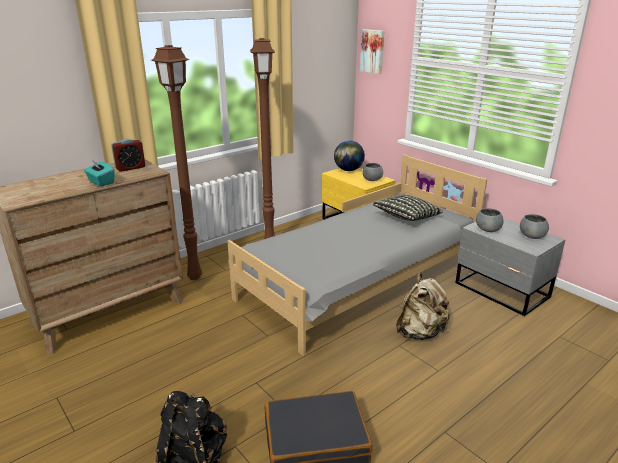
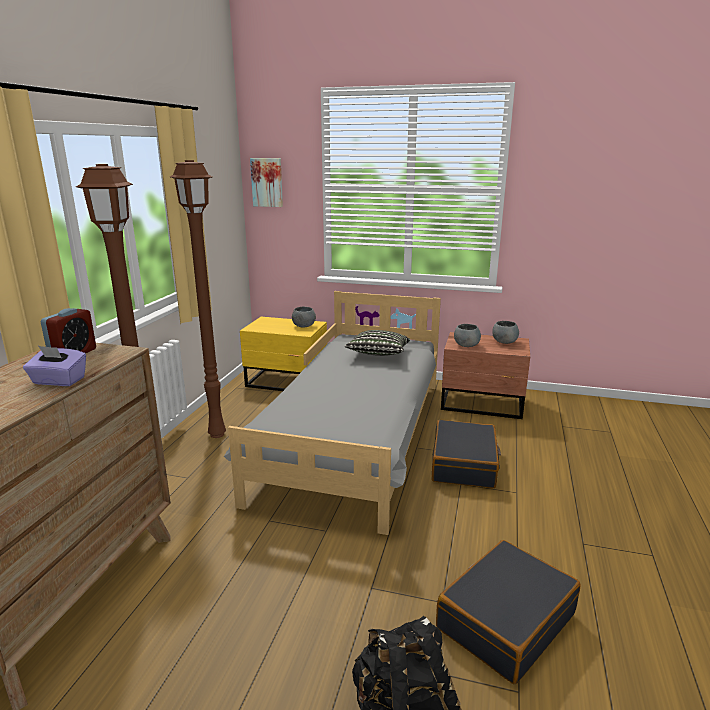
camera: 35 degrees left, 5 degrees down
turquoise tissue box [84,160,115,187] -> purple tissue box [23,346,86,386]
globe [334,140,365,171] -> none
beige backpack [396,273,450,340] -> black suitcase [432,420,501,489]
grey nightstand [455,218,565,316] -> brown nightstand [441,332,530,419]

